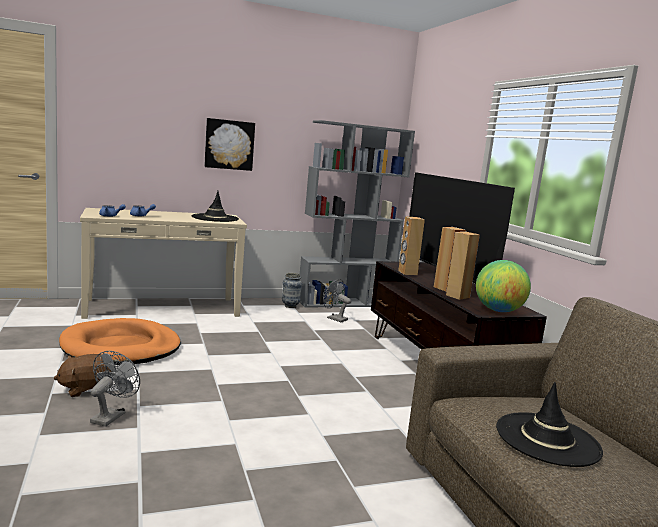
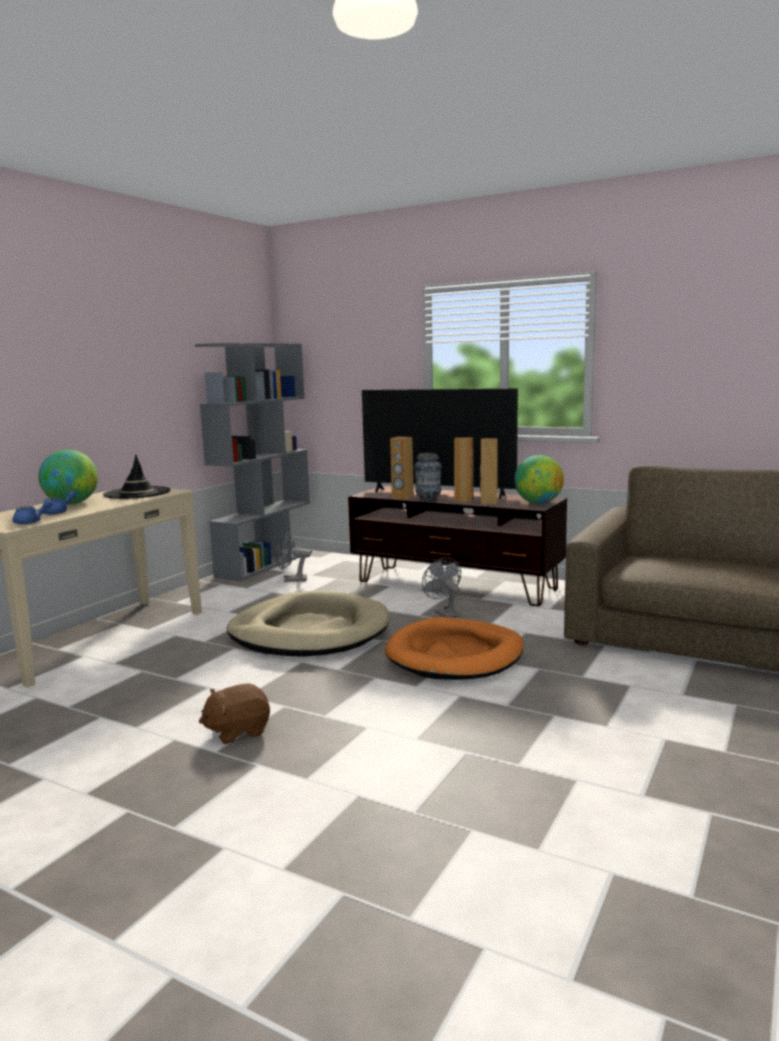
camera: 40 degrees left, 0 degrees up
brown plush toy [54,354,111,397] -> brown plush toy turned 45 degrees clockwise [199,683,270,744]
orange dog bed [59,318,181,365] -> orange dog bed moved to [385,617,523,680]
grey fan [90,351,140,427] -> grey fan moved to [422,557,461,618]
picture [204,118,255,171] -> none
vase [282,273,302,308] -> vase moved to [414,453,442,501]
black hat [496,382,603,467] -> none
none -> globe [38,450,98,504]
none -> beige dog bed [227,591,389,657]

